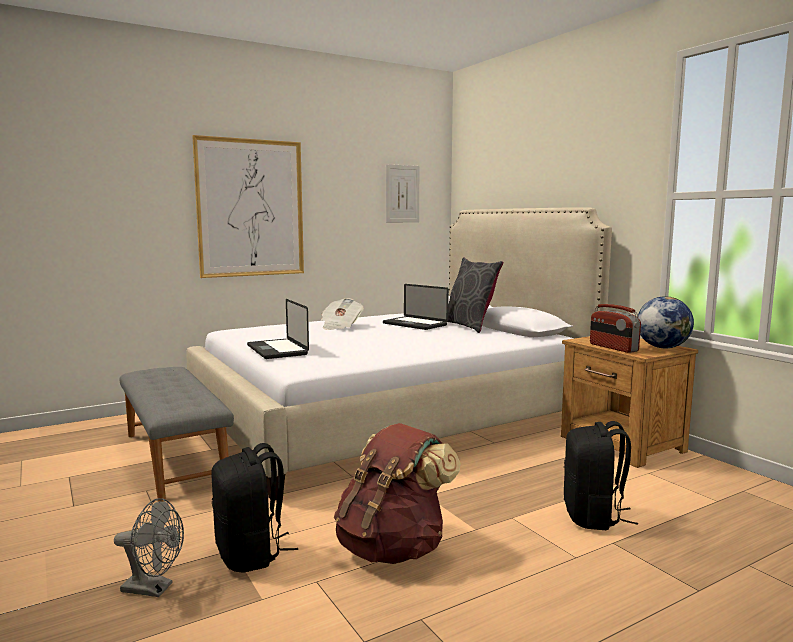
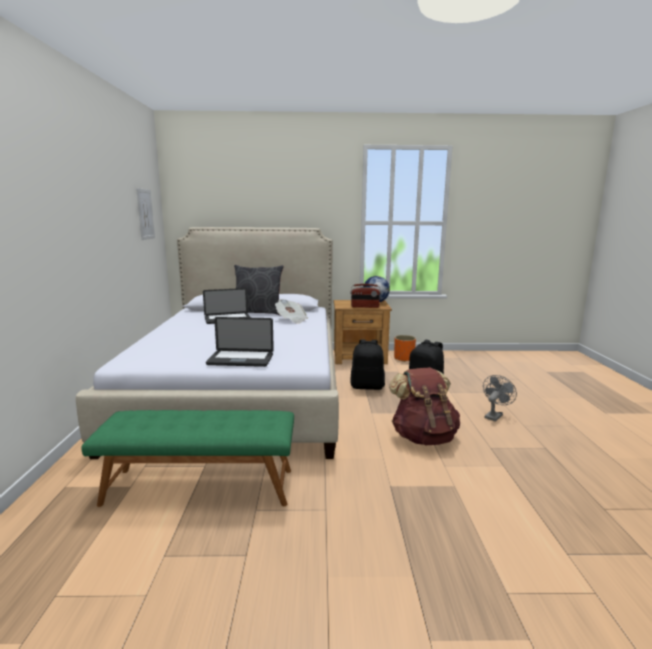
camera: 60 degrees left, 5 degrees up
grey fan [114,498,184,597] -> grey fan moved to [483,375,517,421]
grey bench [120,367,234,502] -> green bench [81,410,294,507]
picture [192,135,304,278] -> none
black backpack [211,443,298,572] -> black backpack moved to [350,339,385,390]
newspaper [321,298,364,330] -> newspaper moved to [275,299,308,324]
none -> orange planter [394,335,416,362]

